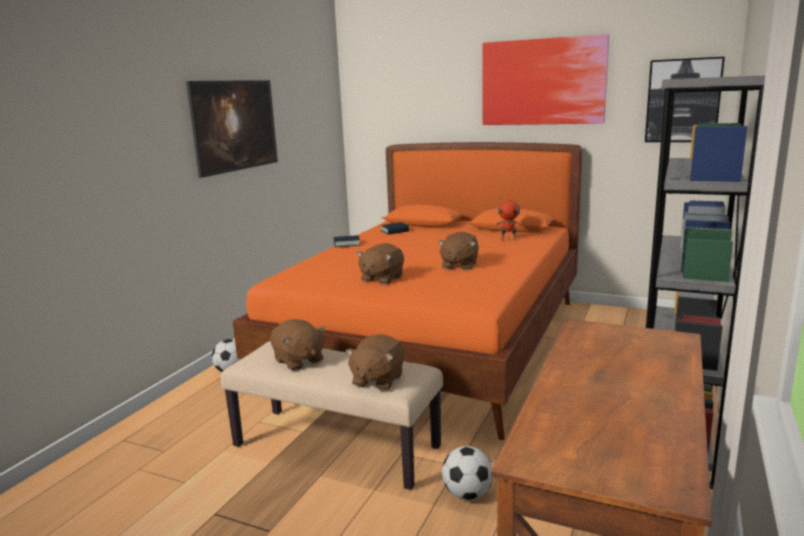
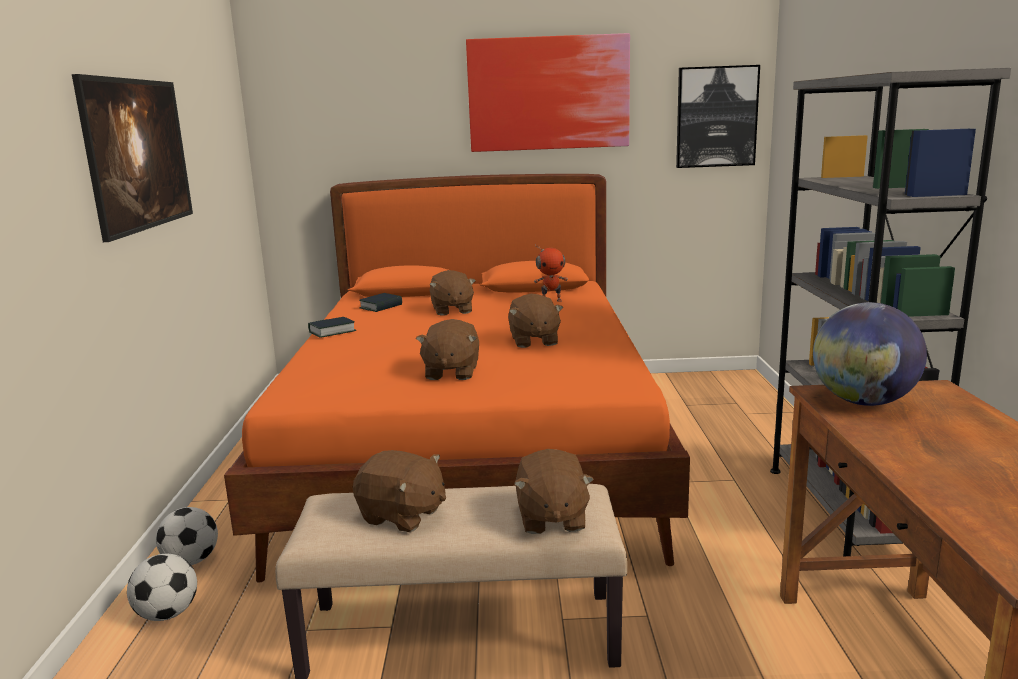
camera: 25 degrees left, 0 degrees up
football [442,446,493,500] -> football moved to [127,554,197,621]
none -> brown plush toy [430,270,476,316]
none -> globe [813,302,927,406]

